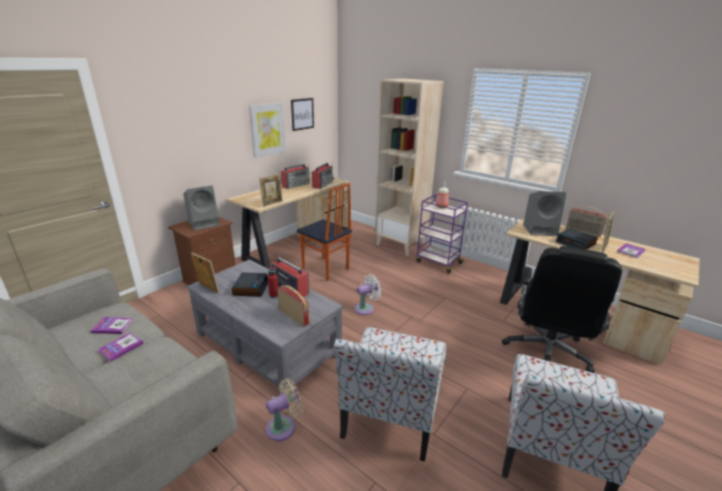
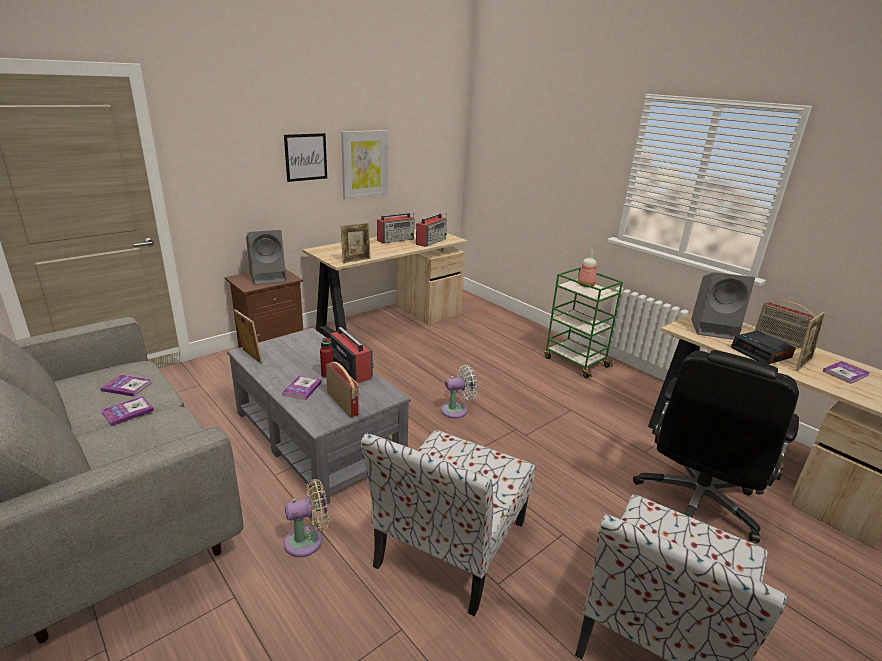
camera: 10 degrees right, 0 degrees up
alarm clock [232,272,268,297] -> none
picture [291,98,314,131] -> picture moved to [284,133,327,182]
chair [297,183,352,281] -> none
beige bookcase [375,79,444,256] -> none
purple cart [416,194,468,273] -> green cart [544,267,623,378]
none -> book [282,375,322,400]

